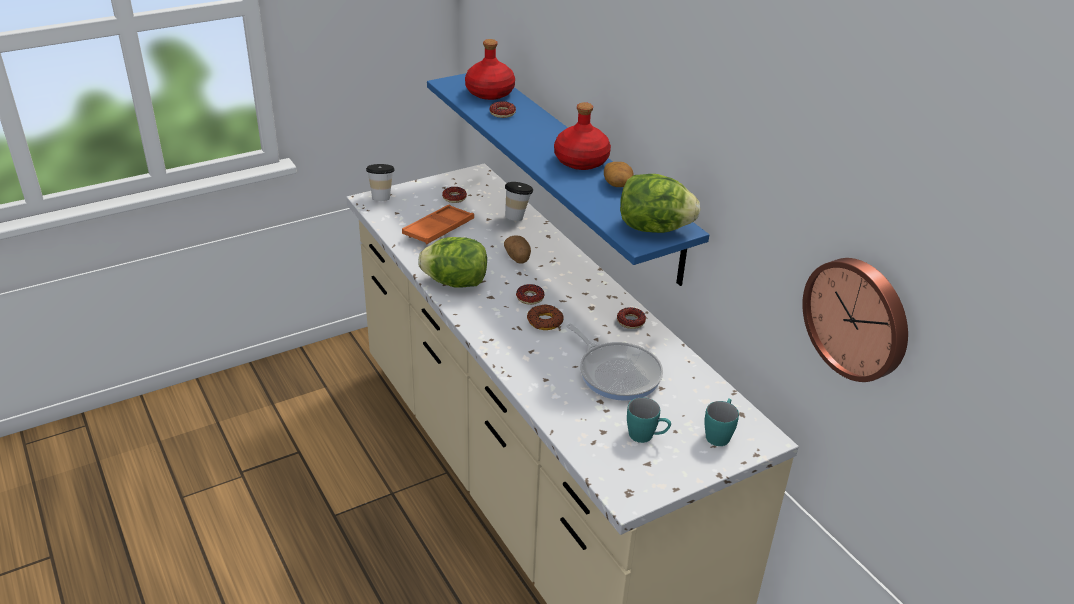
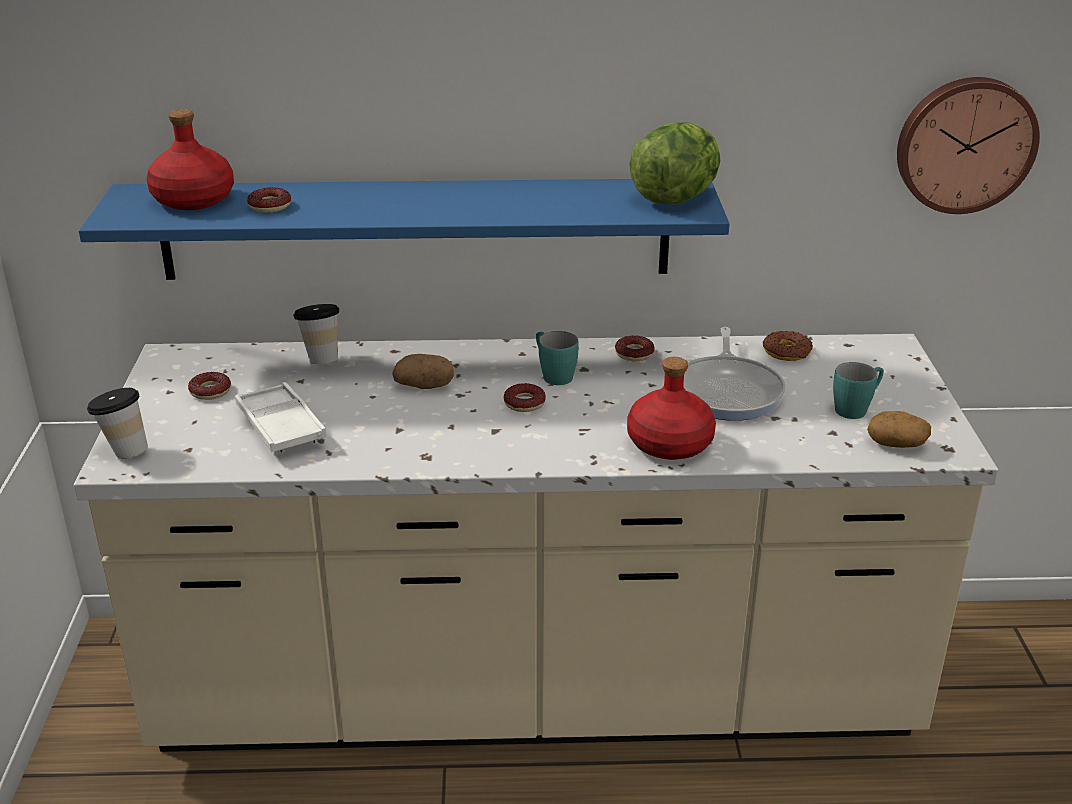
camera: 60 degrees left, 5 degrees down
orange tray [402,205,474,245] -> white tray [235,382,327,453]
lettuce [418,237,487,288] -> none
donut [527,304,564,330] -> donut moved to [763,331,813,361]
red bottle [554,102,611,170] -> red bottle moved to [627,357,716,460]
frying pan [566,324,663,401] -> frying pan turned 105 degrees clockwise [683,327,786,421]
potato [604,162,633,187] -> potato moved to [867,411,931,448]
turquoise mug [704,398,739,446] -> turquoise mug moved to [536,331,579,385]

